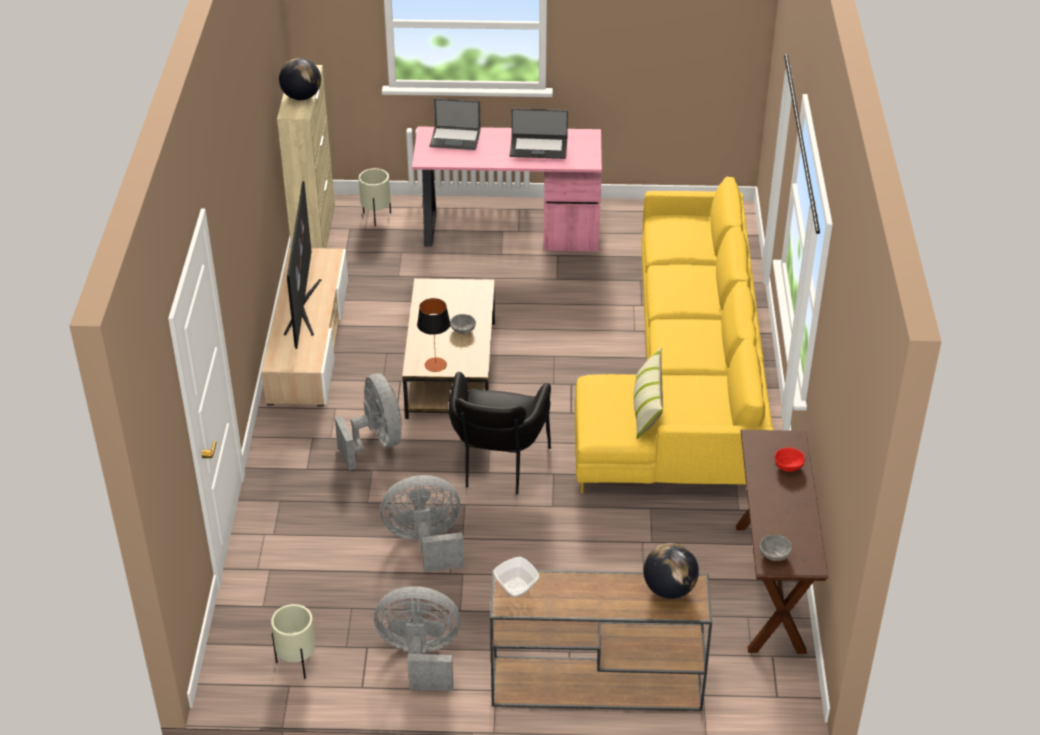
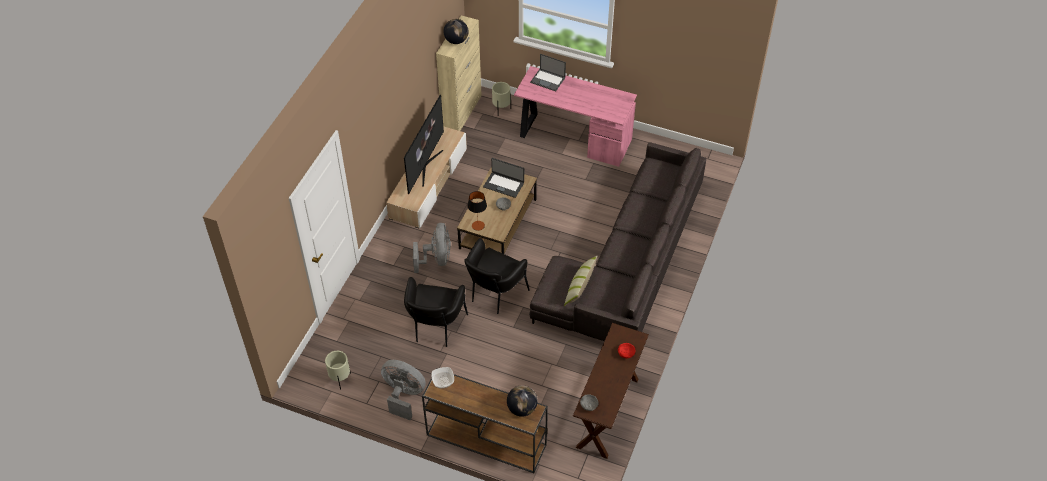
camera: 20 degrees right, 10 degrees up
grey fan [380,475,464,572] -> black armchair [404,277,468,347]
laptop [510,108,568,159] -> laptop moved to [483,158,524,198]
yellow sofa [575,177,774,493] -> grey sofa [529,143,706,341]

